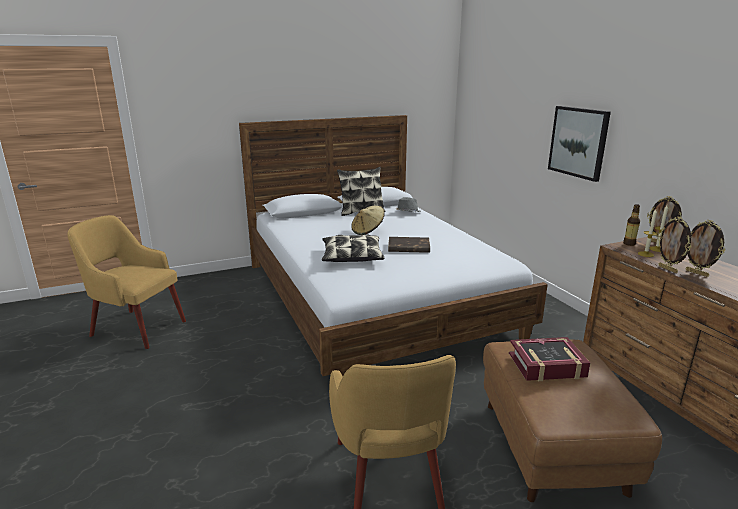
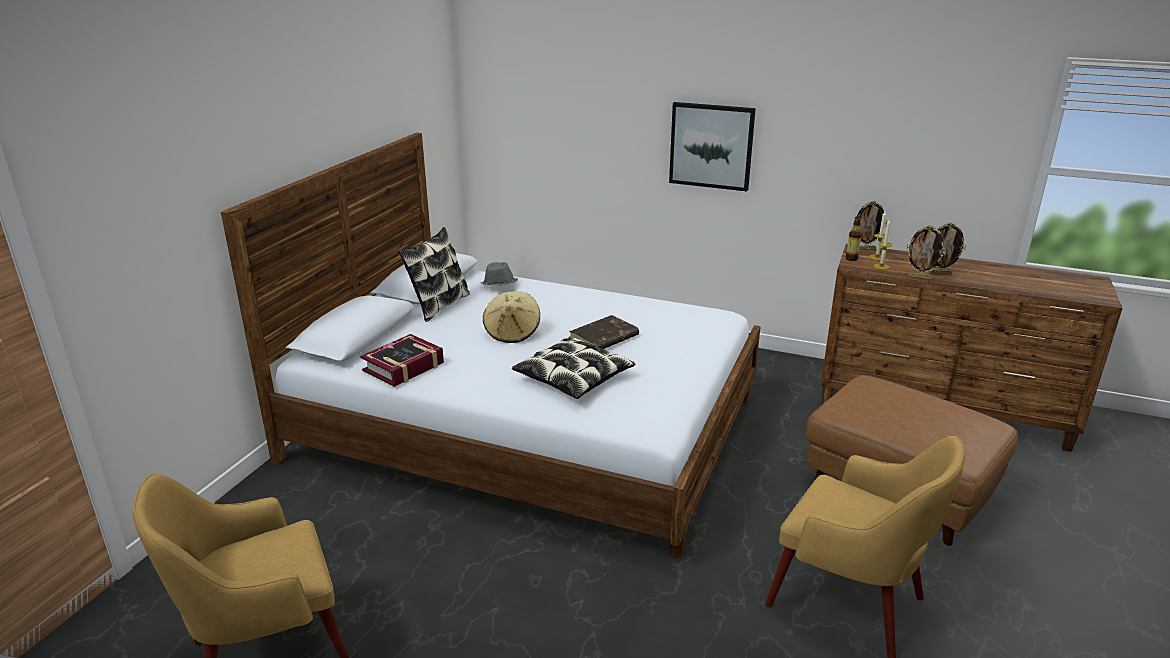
camera: 45 degrees left, 5 degrees up
book [509,337,590,381] -> book moved to [360,334,444,387]

